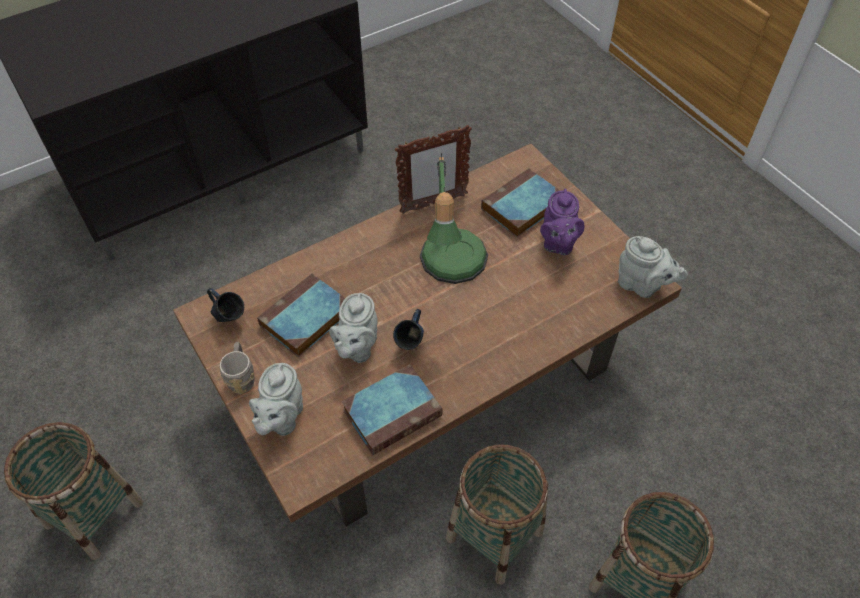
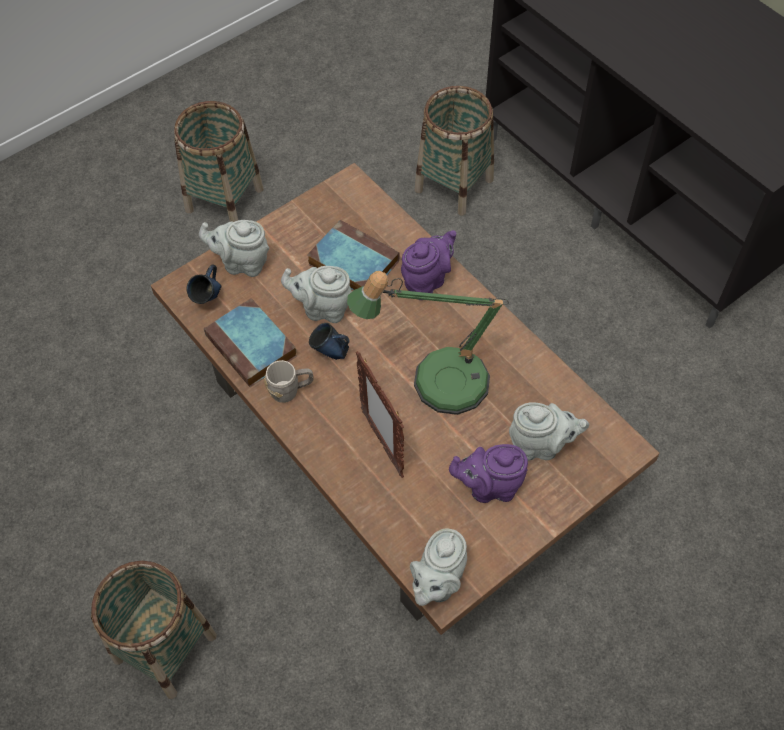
camera: 85 degrees right, 5 degrees up
blue mug [207,288,244,322] -> blue mug moved to [186,264,221,304]
grey mug [220,342,254,394] -> grey mug moved to [264,360,314,403]
picture frame [395,125,472,214] -> picture frame moved to [356,351,404,478]
basket [446,444,548,585] -> basket moved to [415,86,494,216]
book [481,168,560,237] -> grey teapot [509,402,589,461]
none -> purple teapot [401,230,456,300]

